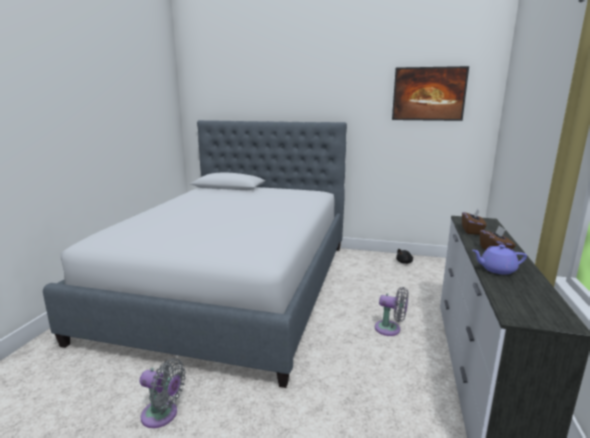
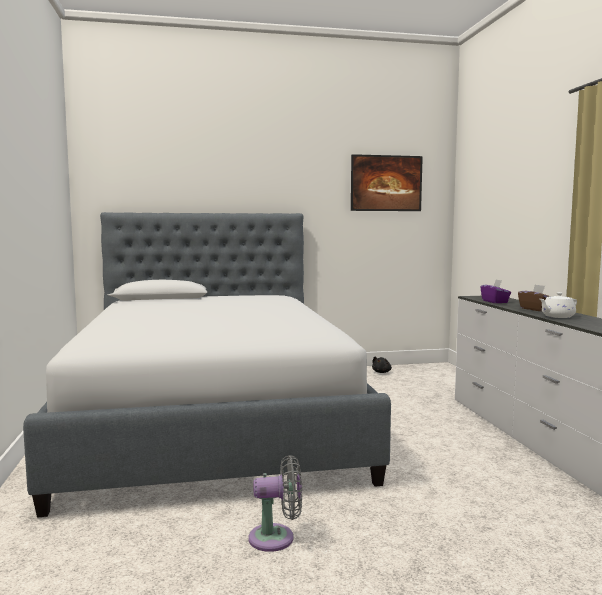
camera: 25 degrees left, 10 degrees down
grey fan [375,287,409,336] -> none
brown tissue box [462,209,486,235] -> purple tissue box [480,280,511,303]
purple teapot [472,244,527,274] -> white teapot [540,292,577,318]

